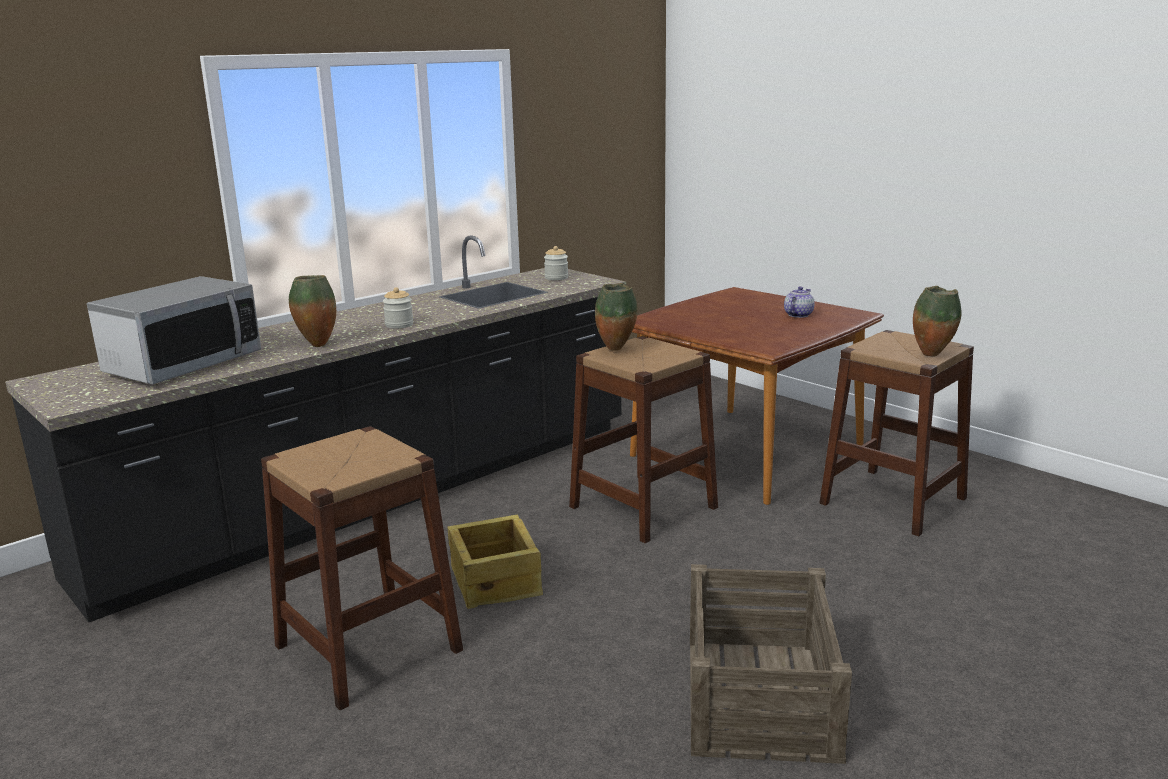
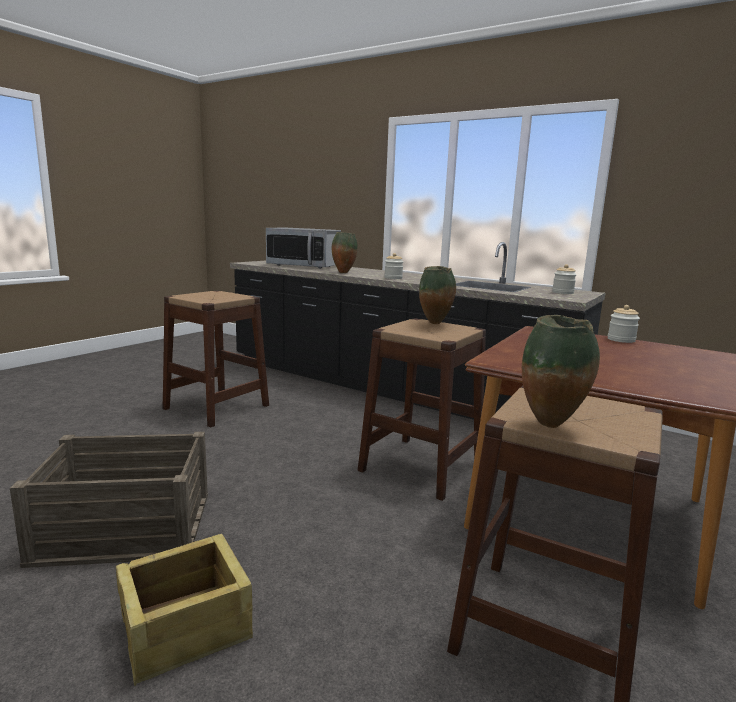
camera: 75 degrees right, 5 degrees down
crate [448,515,543,609] -> crate moved to [116,534,253,686]
teapot [784,286,815,318] -> none
none -> jar [608,305,640,343]

